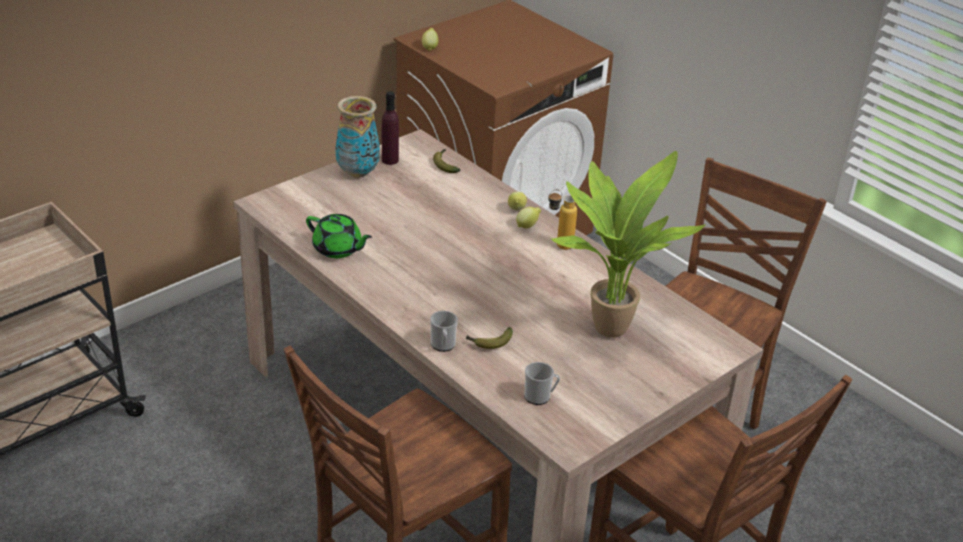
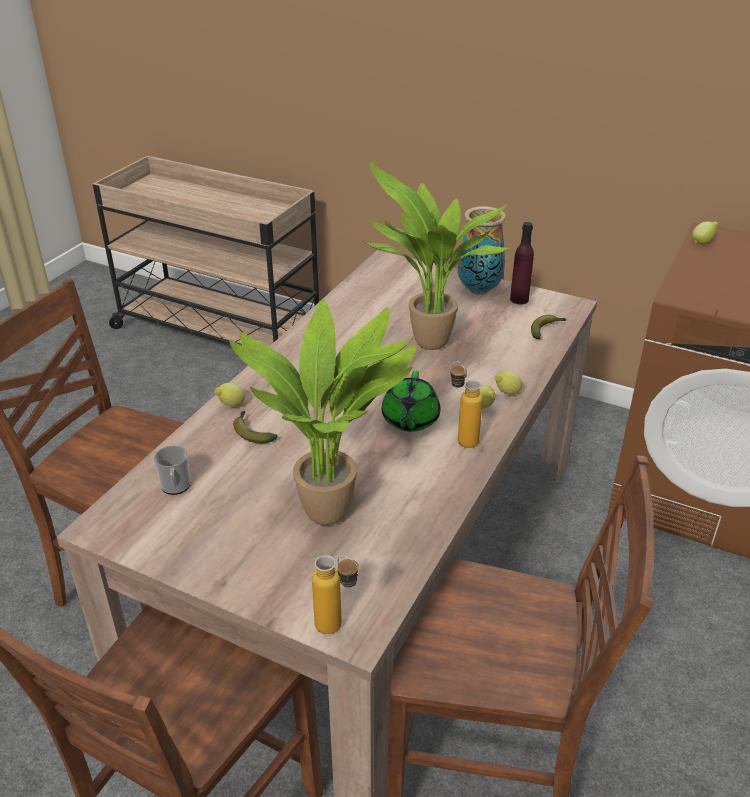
camera: 70 degrees right, 0 degrees up
green teapot [306,214,372,258] -> green teapot moved to [382,371,440,431]
mug [430,311,458,352] -> lemon [214,383,245,407]
none -> bottle [312,555,359,634]
none -> potted plant [362,161,511,350]

